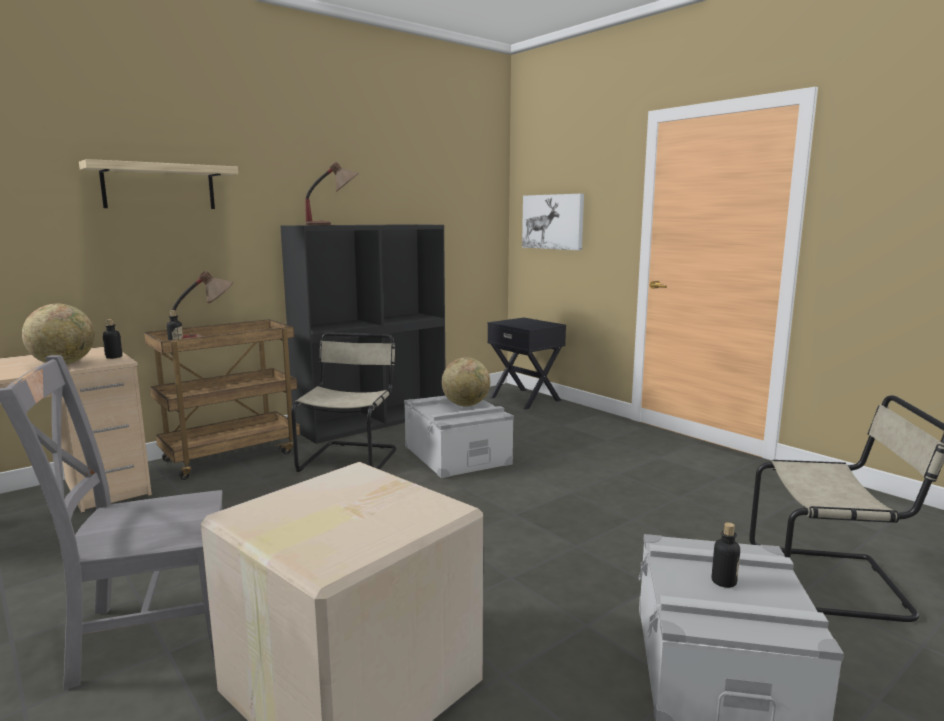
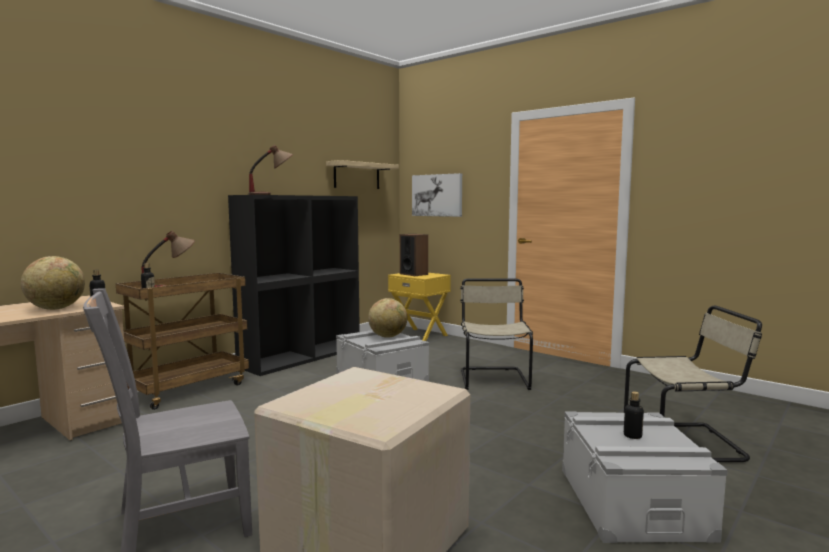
camera: 10 degrees left, 5 degrees down
shelf [79,159,238,209] -> shelf moved to [326,160,399,189]
beige chair [291,332,396,472] -> beige chair moved to [460,278,533,390]
black nightstand [487,318,566,410] -> yellow nightstand [388,273,451,341]
none -> speaker [400,234,428,276]

